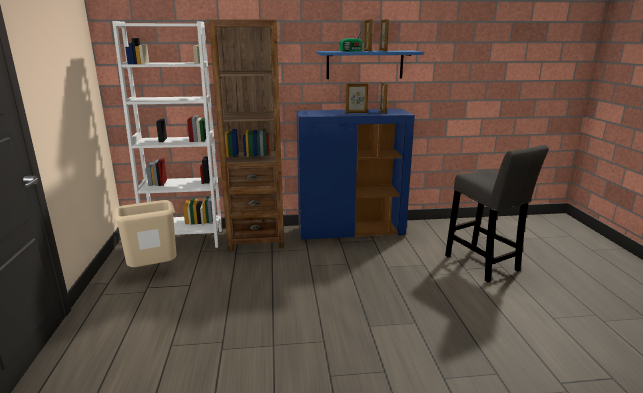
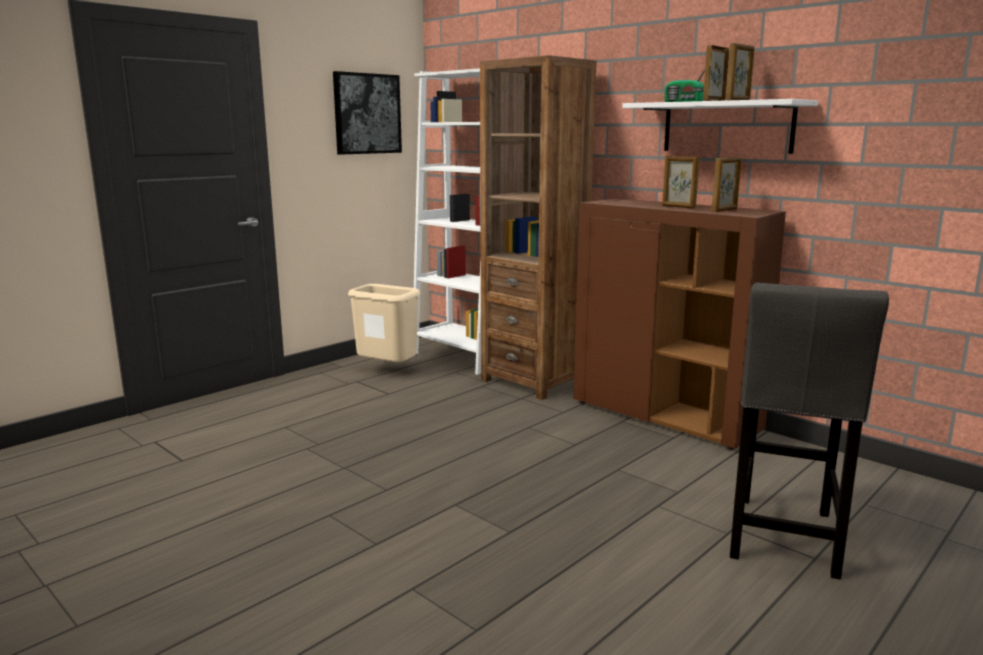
camera: 50 degrees right, 5 degrees down
blue cabinet [297,109,415,241] -> brown cabinet [573,198,786,450]
blue shelf [317,51,424,79] -> white shelf [622,99,818,154]
none -> picture [333,71,402,155]

